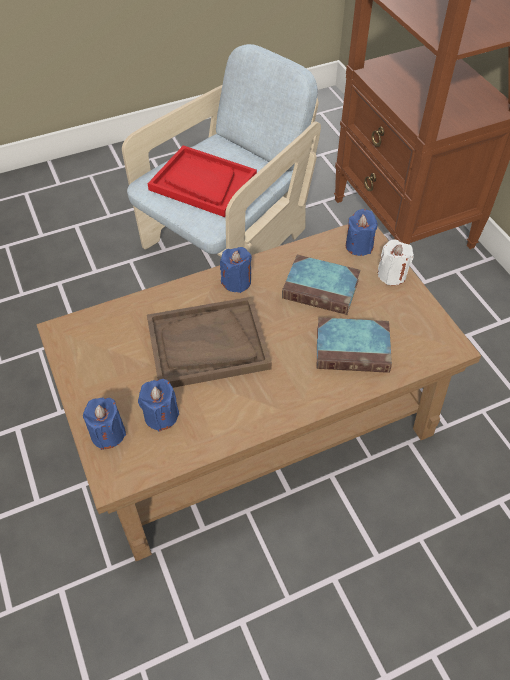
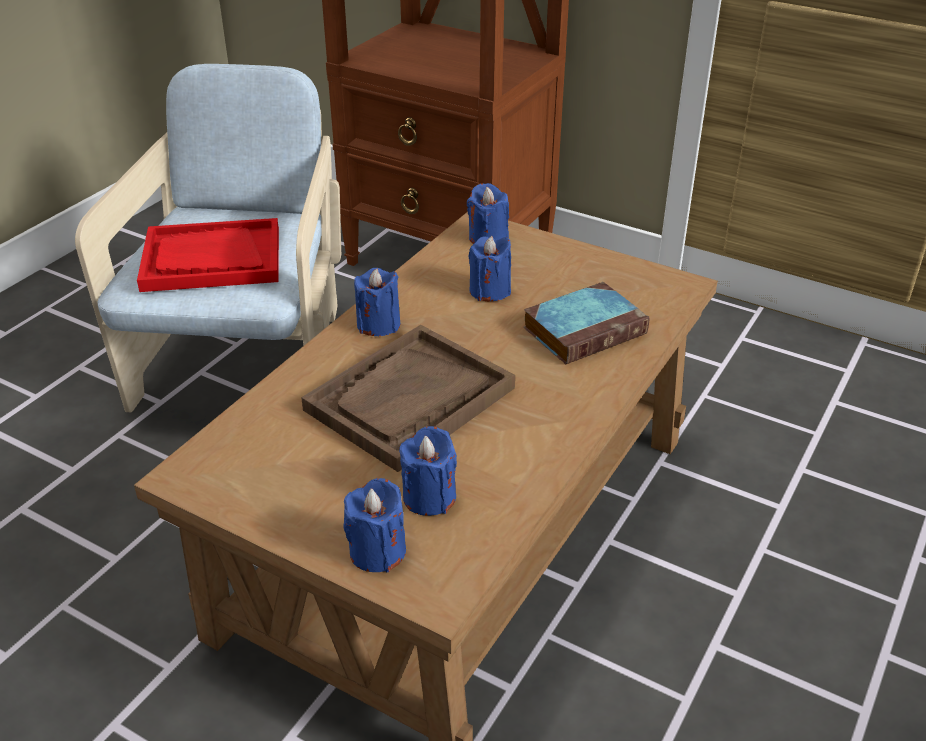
camera: 35 degrees left, 15 degrees down
book [282,255,361,315] -> blue candle [469,236,511,301]
white candle [378,240,414,285] -> none

